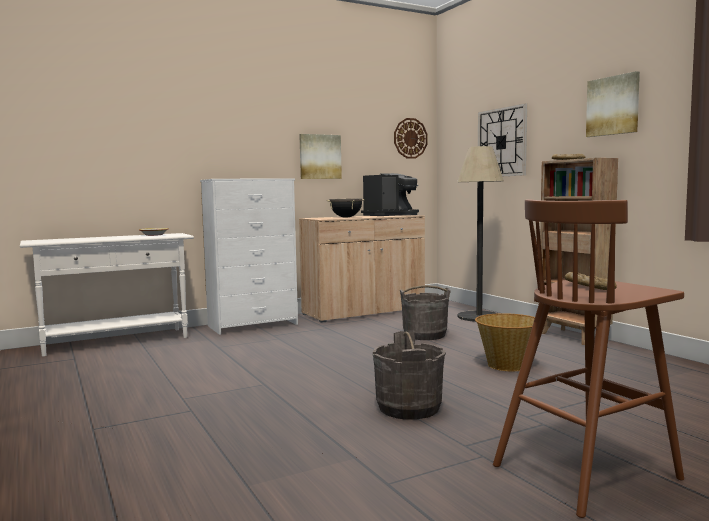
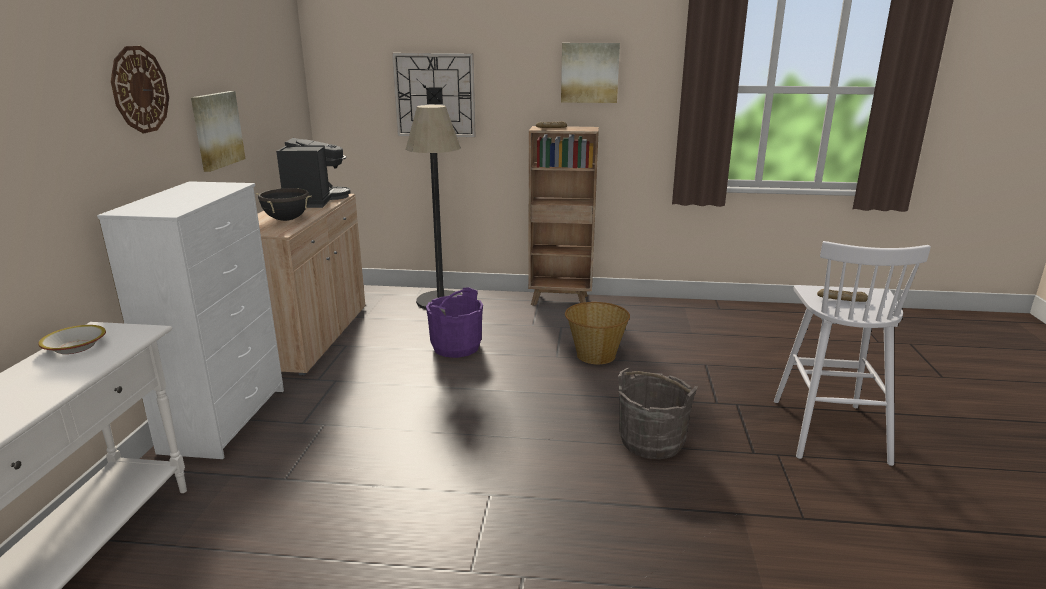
camera: 55 degrees left, 15 degrees up
wall clock [394,118,427,159] -> wall clock moved to [111,46,169,133]
grey bucket [400,285,451,340] -> purple bucket [426,287,483,358]
brown stool [493,199,684,518] -> white stool [774,241,931,466]

